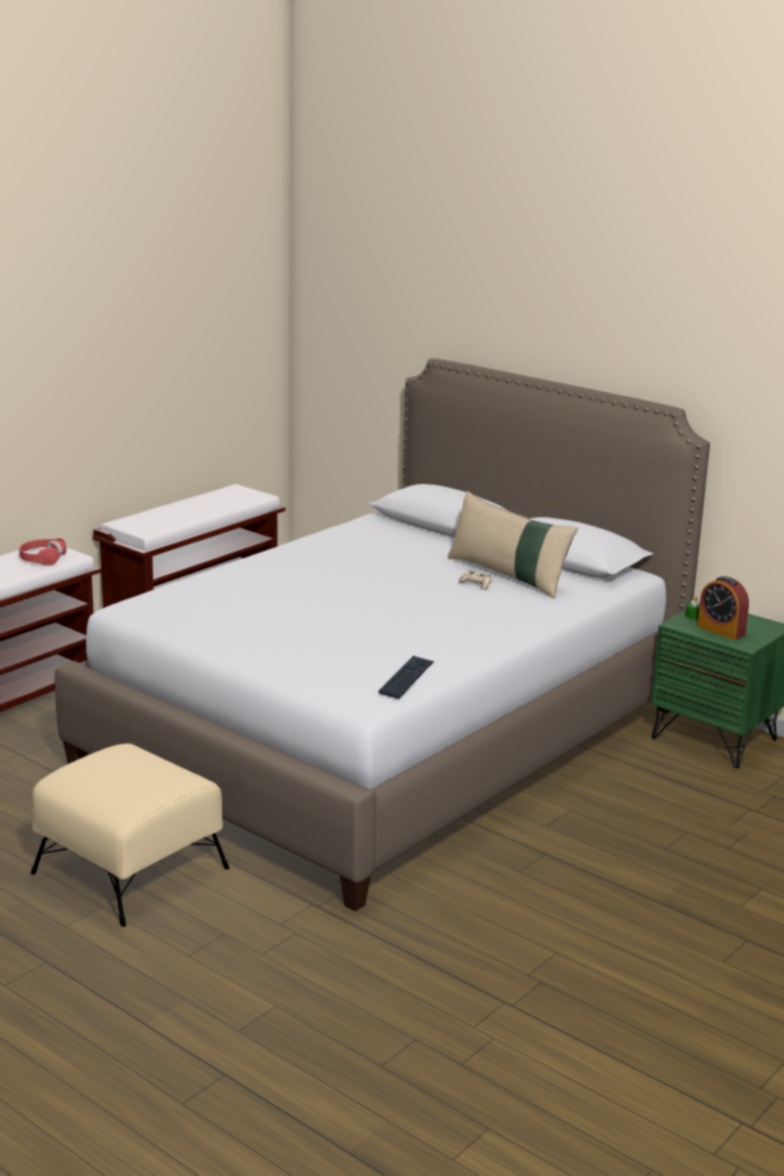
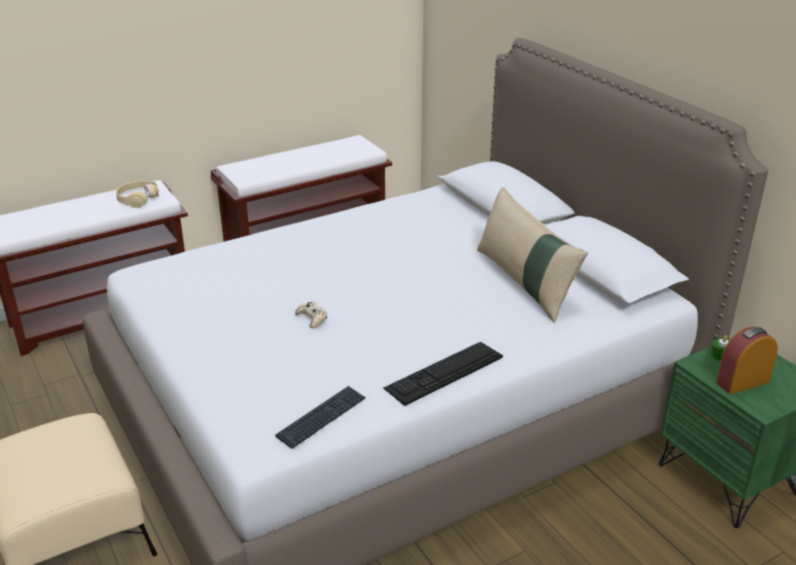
camera: 20 degrees right, 10 degrees up
red headphones [19,538,67,565] -> beige headphones [116,181,159,208]
beige game controller [459,571,492,590] -> beige game controller moved to [295,302,327,328]
alarm clock [697,576,749,640] -> alarm clock turned 90 degrees clockwise [716,326,778,395]
none -> keyboard [383,342,503,406]

